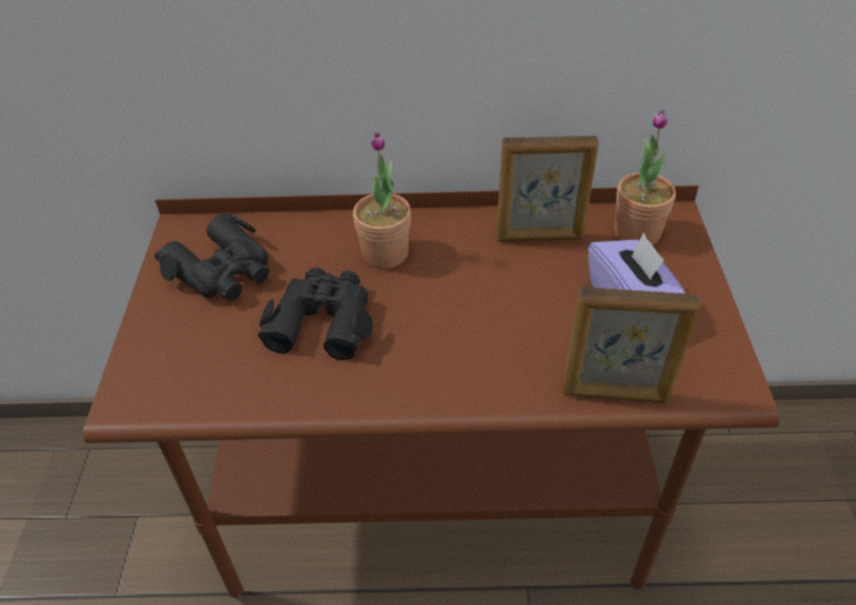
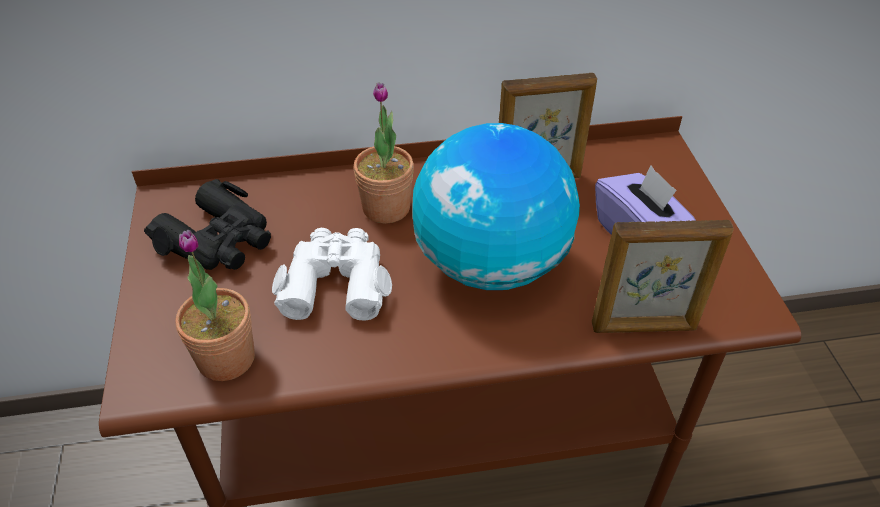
camera: 10 degrees left, 0 degrees up
black binoculars [258,267,373,360] -> white binoculars [272,228,392,321]
potted plant [615,110,676,245] -> potted plant moved to [175,230,255,381]
none -> globe [413,123,580,290]

